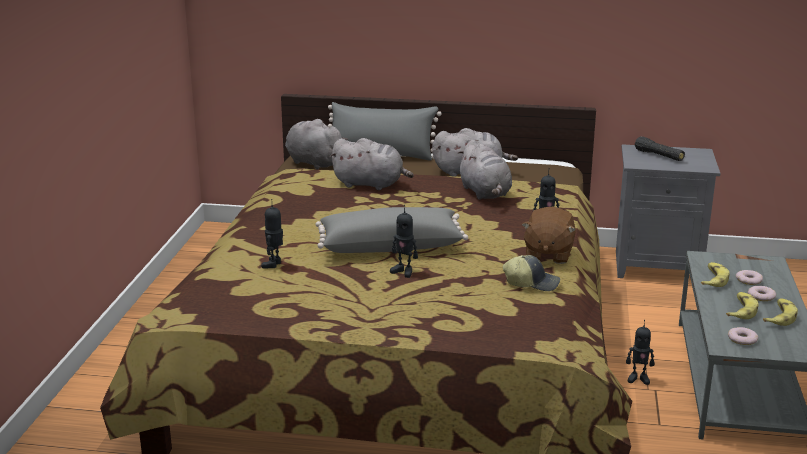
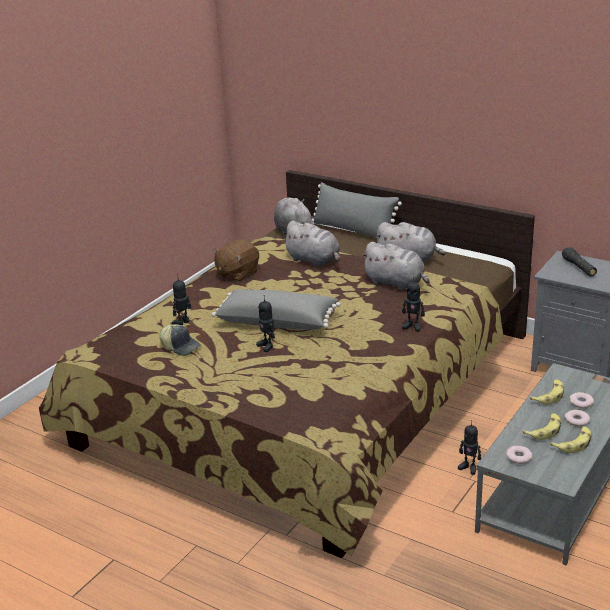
camera: 25 degrees right, 5 degrees up
grey plush toy [457,139,512,199] -> grey plush toy turned 60 degrees counterclockwise [361,242,430,290]
cap [503,255,560,291] -> cap moved to [159,324,201,356]
brown plush toy [521,207,576,264] -> brown plush toy moved to [213,240,259,282]

